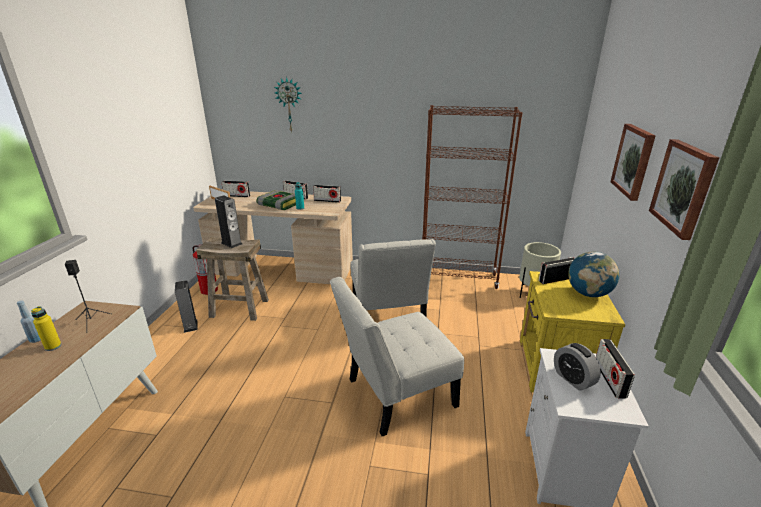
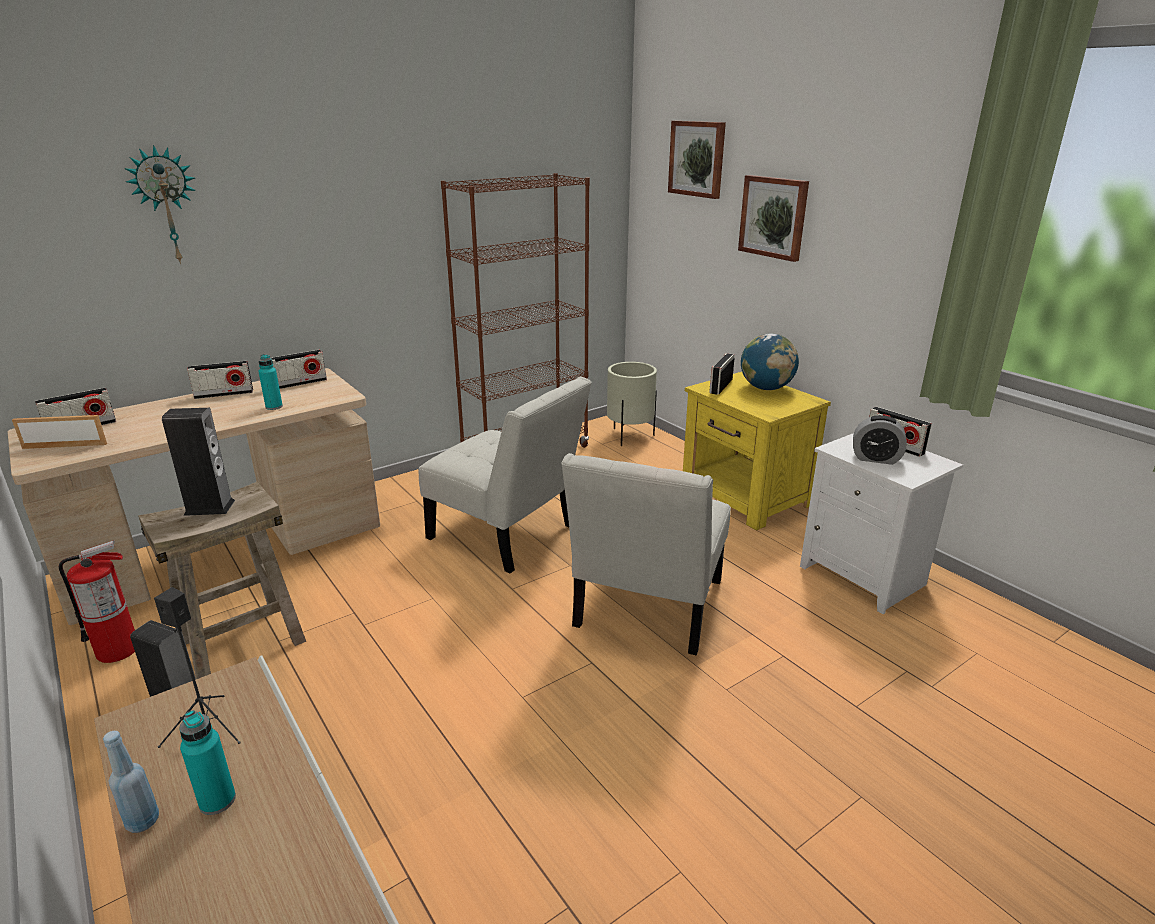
camera: 45 degrees left, 0 degrees up
yellow bottle [31,306,61,351] -> turquoise bottle [179,710,236,815]
book [256,190,296,210] -> none
picture [649,139,719,240] -> picture moved to [668,121,726,199]

